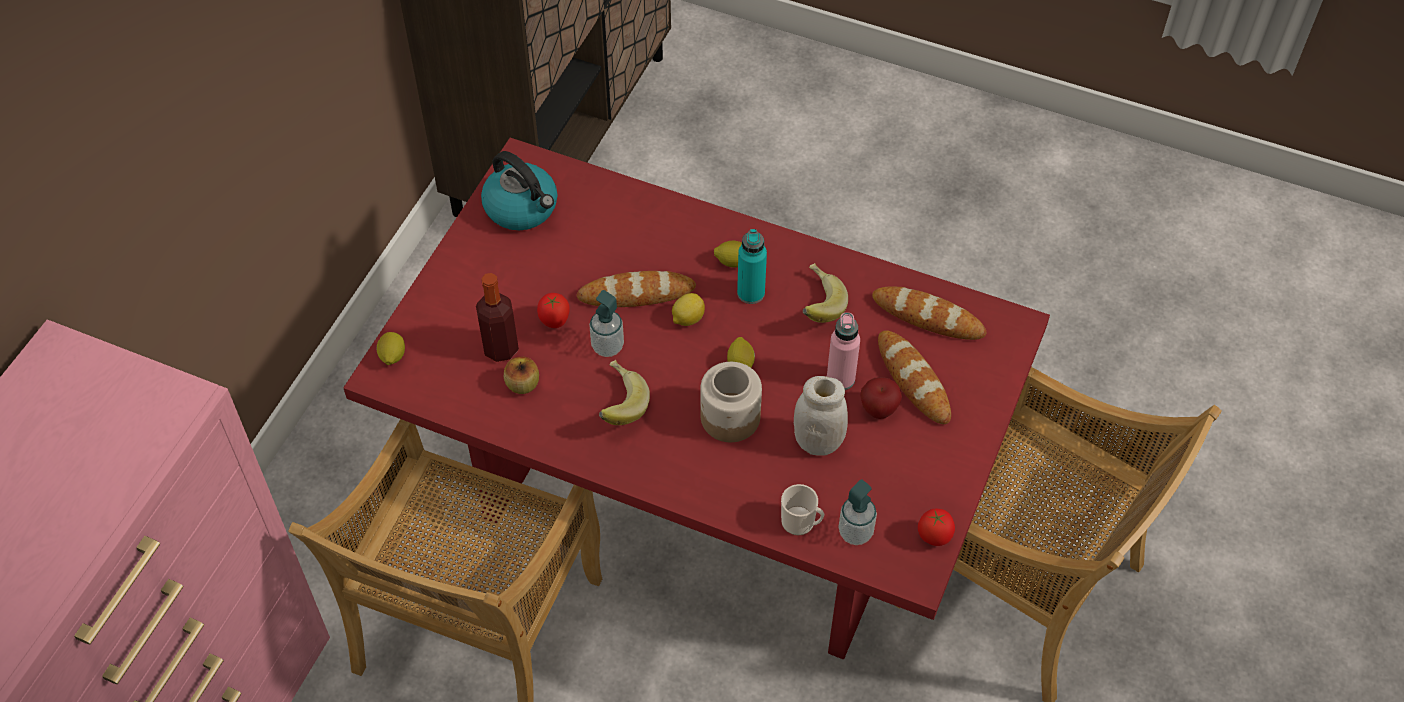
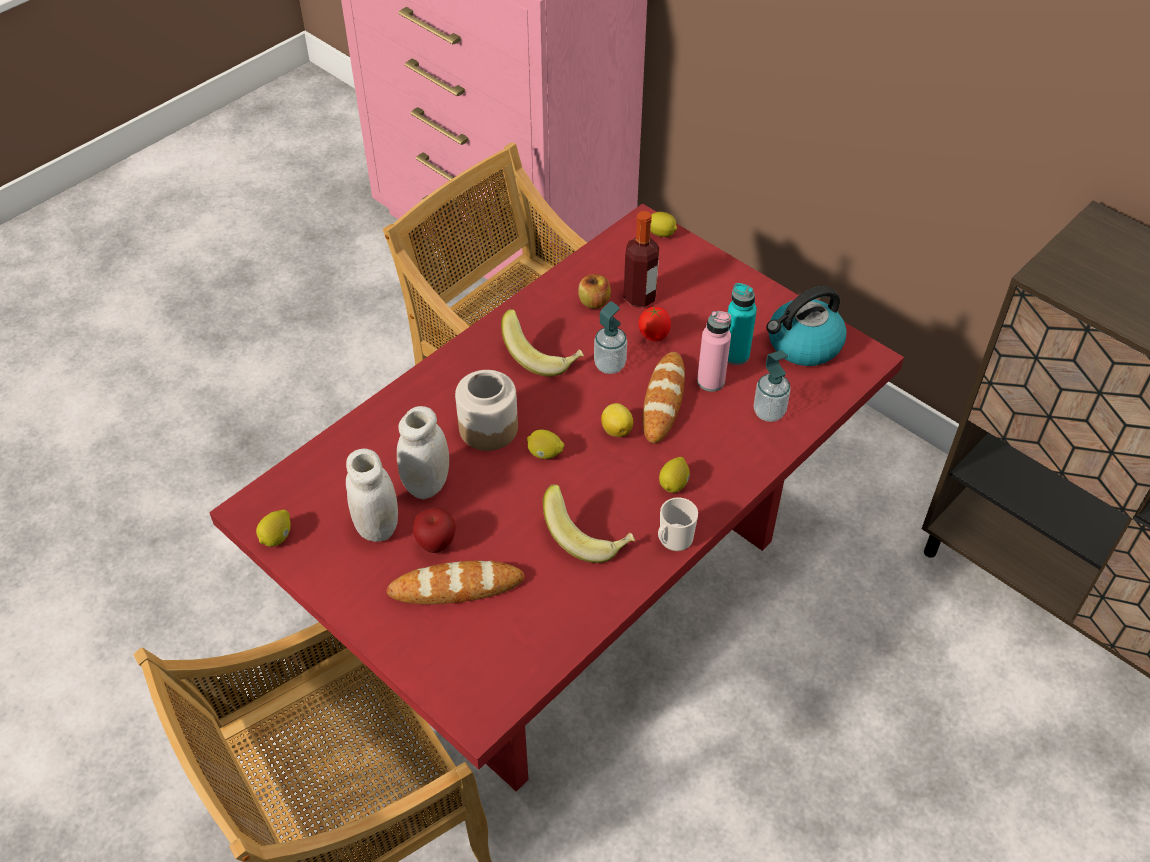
camera: 110 degrees right, 5 degrees down
turquoise bottle [737,229,767,304] -> turquoise bottle moved to [728,283,757,365]
mug [781,484,824,535] -> mug moved to [658,497,698,551]
pink bottle [827,312,860,390] -> pink bottle moved to [697,311,731,392]
soap dispenser [838,479,877,545] -> soap dispenser moved to [753,350,791,422]
bread [872,287,986,340] -> none
tomato [918,509,955,546] -> lemon [256,510,291,547]
none -> white jar [346,449,398,542]

